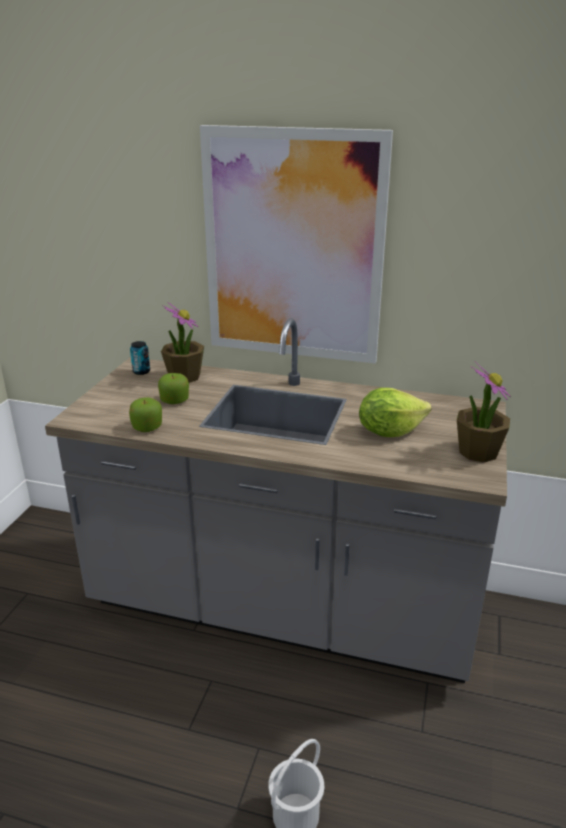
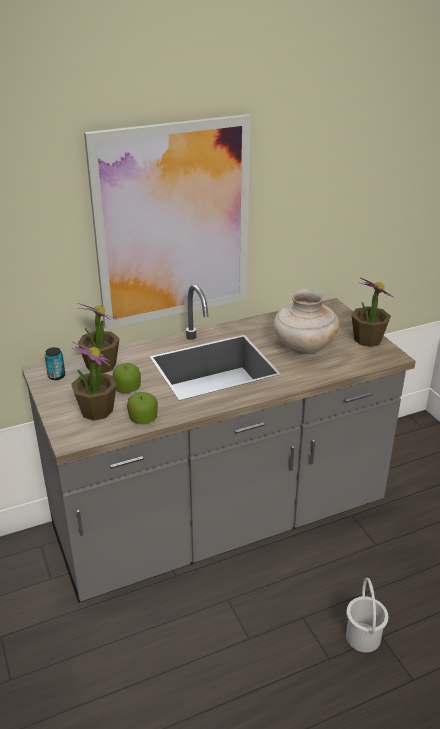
camera: 40 degrees left, 5 degrees up
lettuce [359,388,431,437] -> beige vase [273,289,340,354]
none -> potted plant [71,342,117,421]

